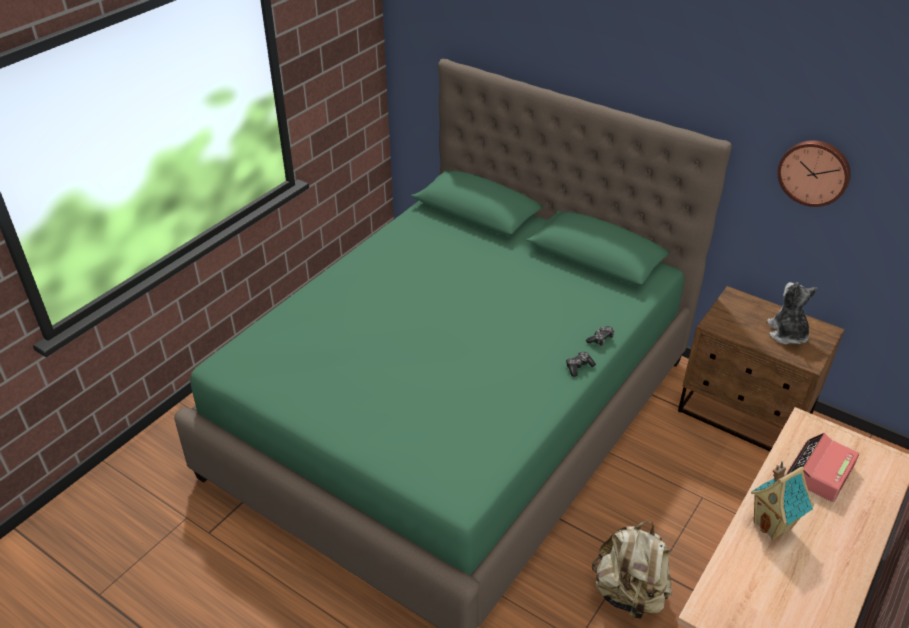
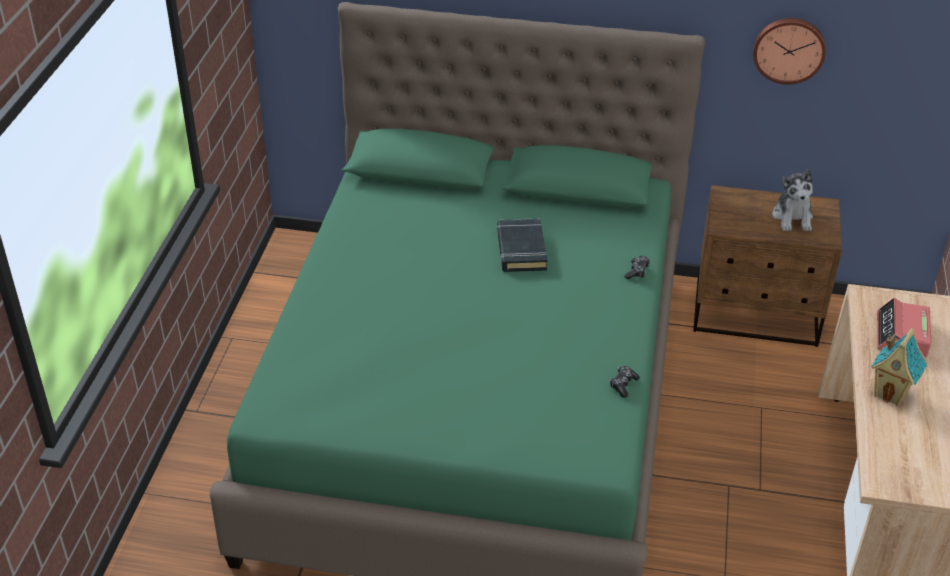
camera: 25 degrees left, 0 degrees up
game controller [566,352,596,377] -> game controller moved to [610,366,640,398]
beige backpack [592,521,672,620] -> none
plush toy [767,282,818,344] -> plush toy turned 150 degrees counterclockwise [772,169,813,231]
none -> black book [497,218,548,272]

